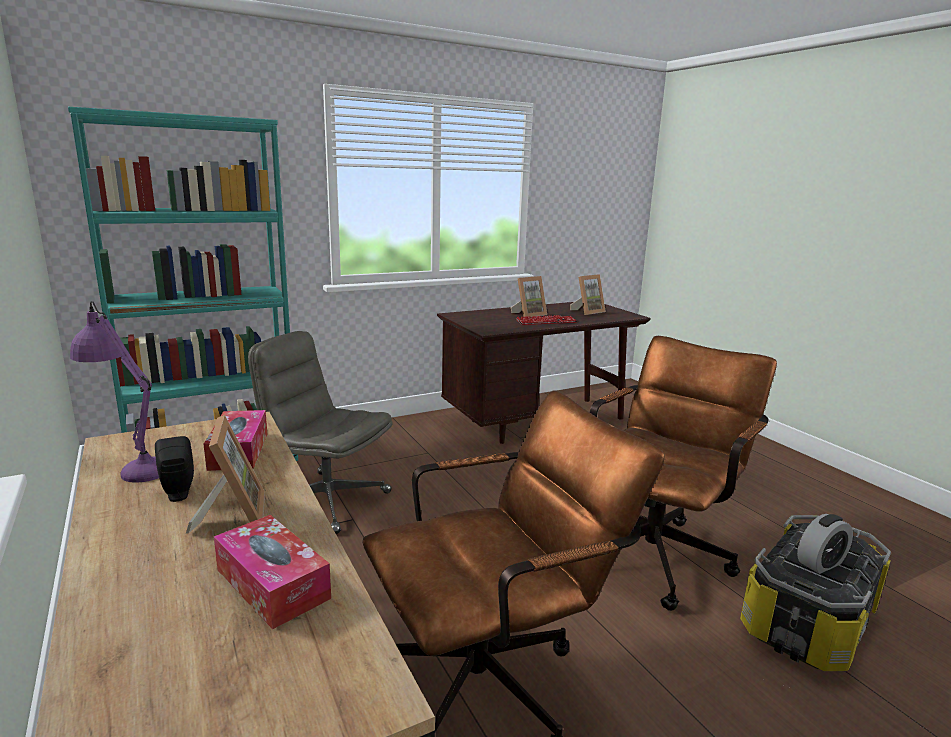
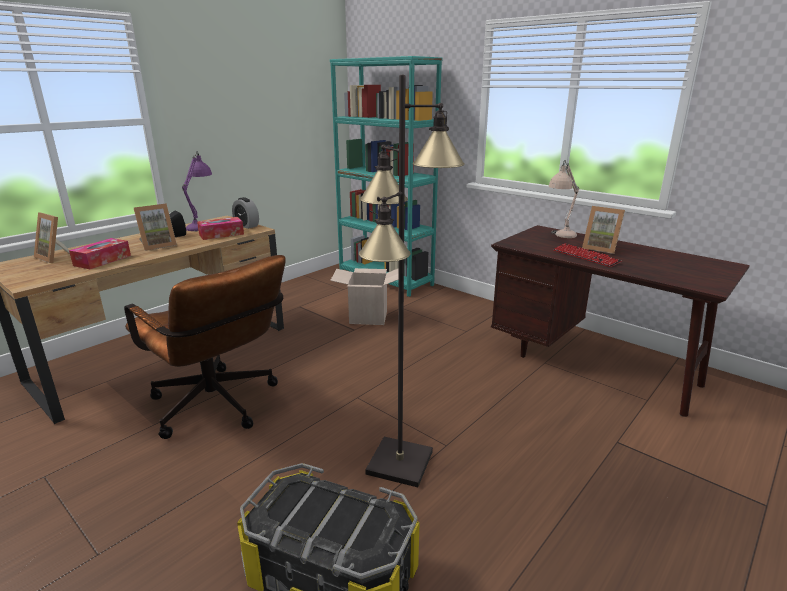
camera: 70 degrees right, 5 degrees up
grey office chair [248,331,392,534] -> cardboard box [330,268,399,325]
picture frame [570,274,606,315] -> picture frame moved to [34,212,69,263]
brown office chair [590,336,777,611] -> black floor lamp [359,75,465,487]
alarm clock [797,514,853,574] -> alarm clock moved to [232,197,259,229]
none -> beige table lamp [548,160,579,238]

